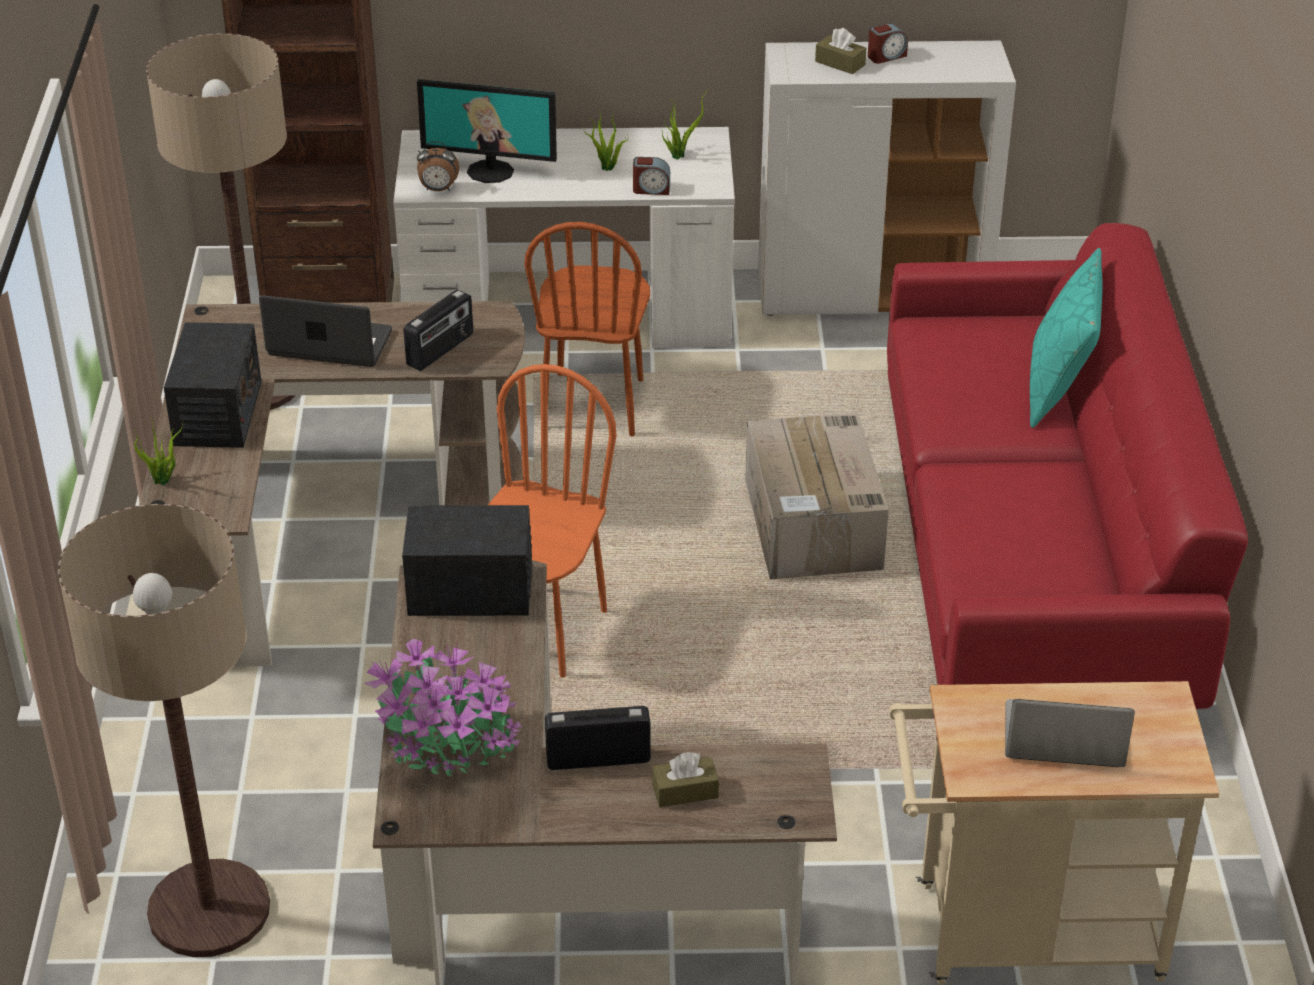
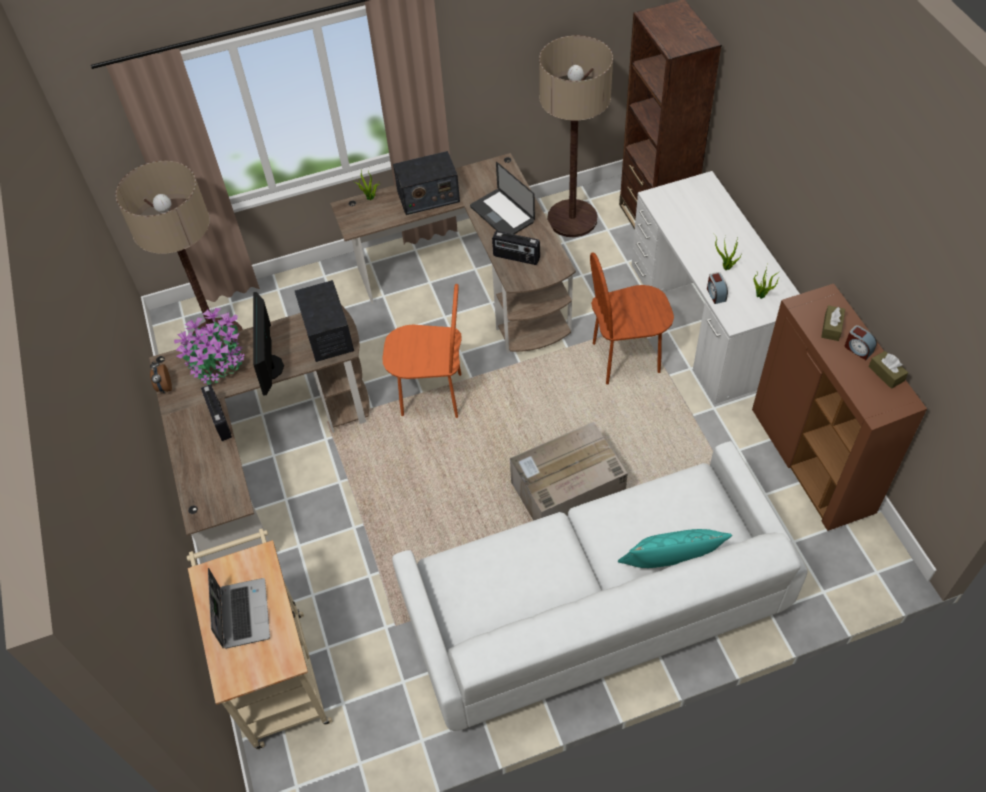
camera: 75 degrees right, 15 degrees up
laptop [259,295,392,367] -> laptop turned 150 degrees clockwise [470,162,535,234]
monitor [417,79,557,183] -> monitor moved to [253,292,284,396]
alarm clock [417,141,459,191] -> alarm clock moved to [150,361,172,393]
brown tissue box [652,752,719,807] -> brown tissue box moved to [869,351,908,389]
white cabinet [758,41,1016,316] -> brown cabinet [752,284,927,531]
red sofa [887,223,1248,709] -> white sofa [392,441,808,731]

